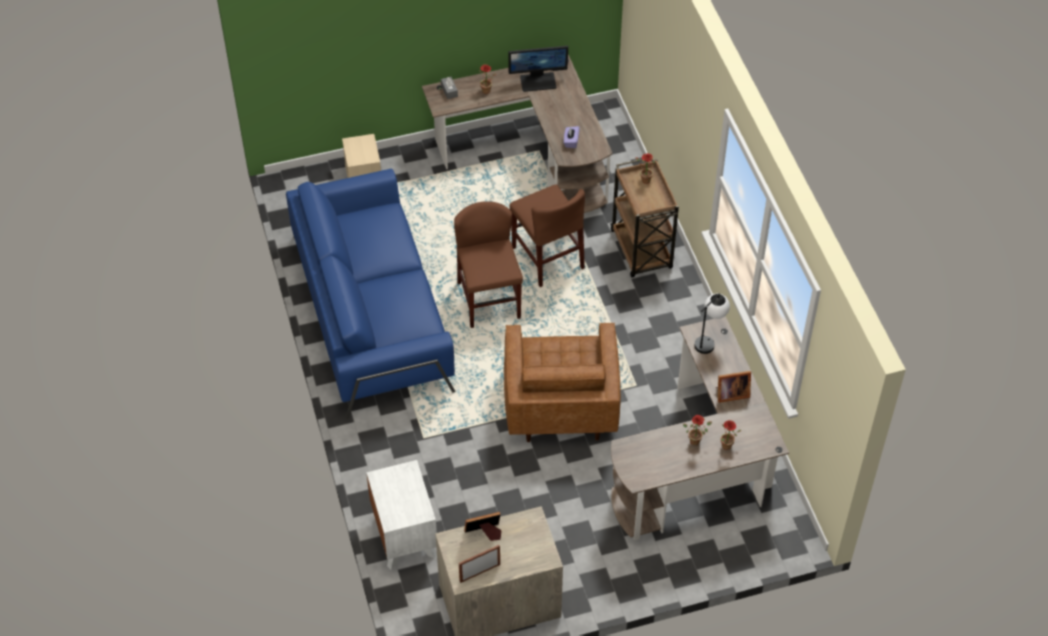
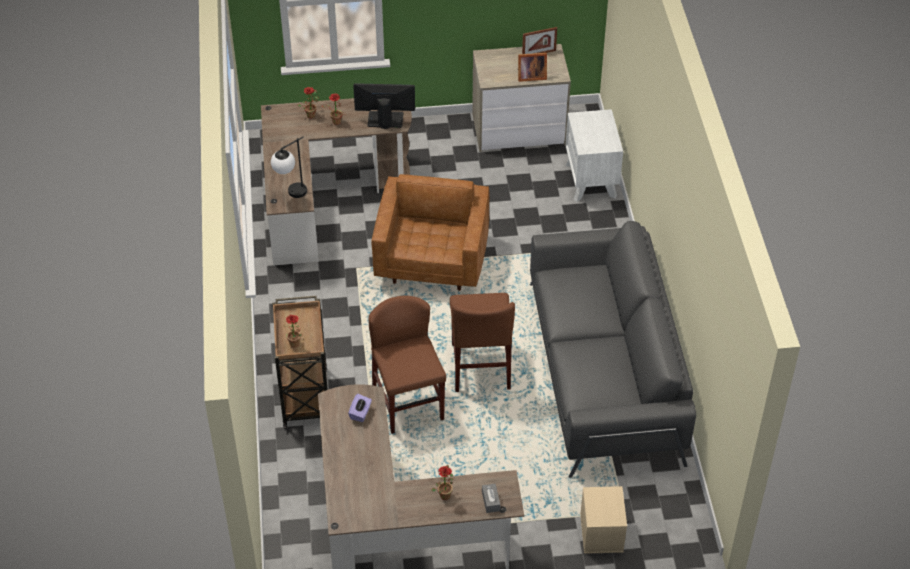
camera: 170 degrees left, 5 degrees down
blue sofa [286,169,456,419] -> grey sofa [530,221,696,478]
monitor [508,46,568,92] -> monitor moved to [353,83,415,129]
picture frame [716,371,751,403] -> none

